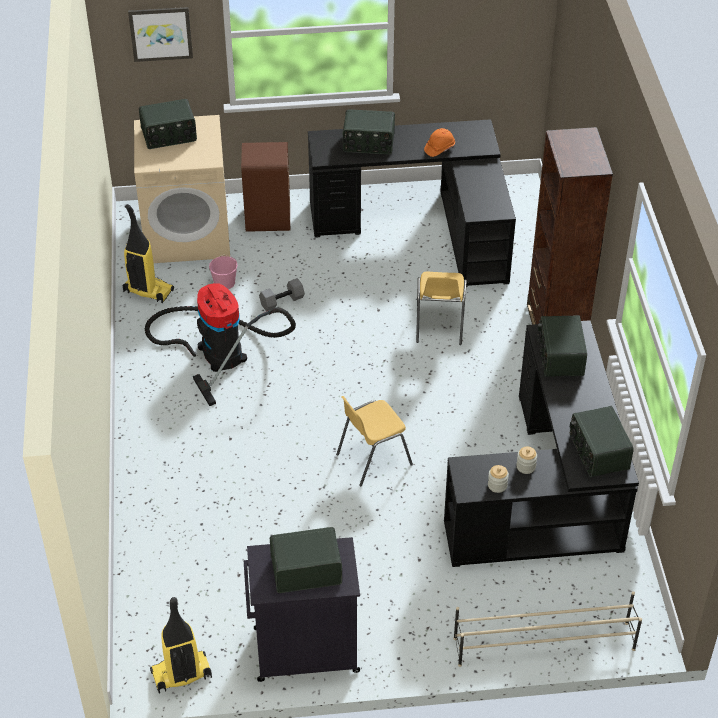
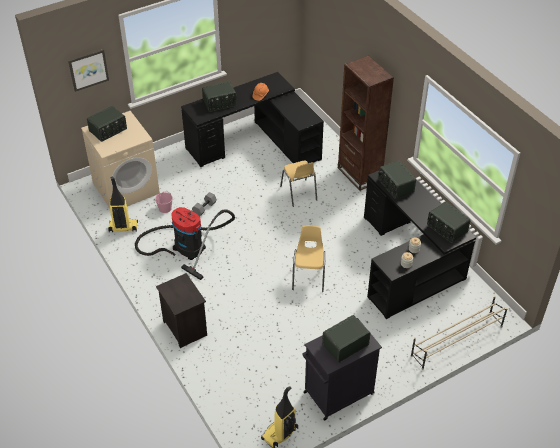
camera: 25 degrees left, 0 degrees up
brown trash can [241,142,290,232] -> none
yellow chair [336,396,413,486] -> yellow chair turned 150 degrees clockwise [292,225,326,292]
none -> black nightstand [156,273,207,348]

